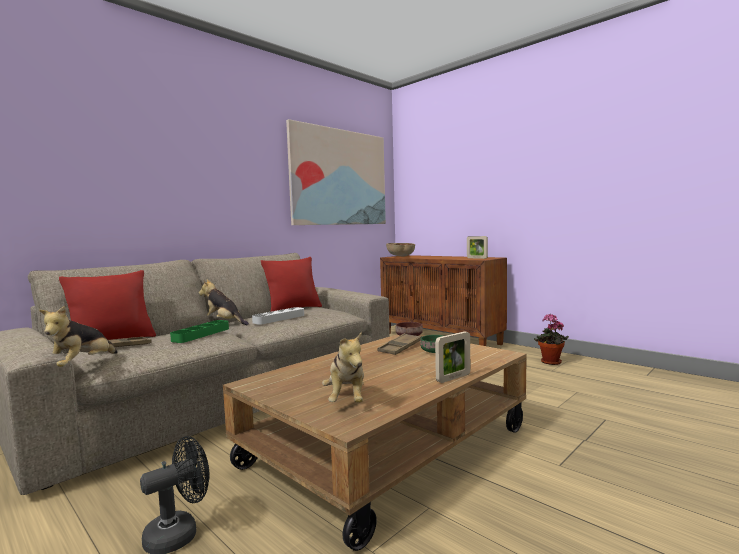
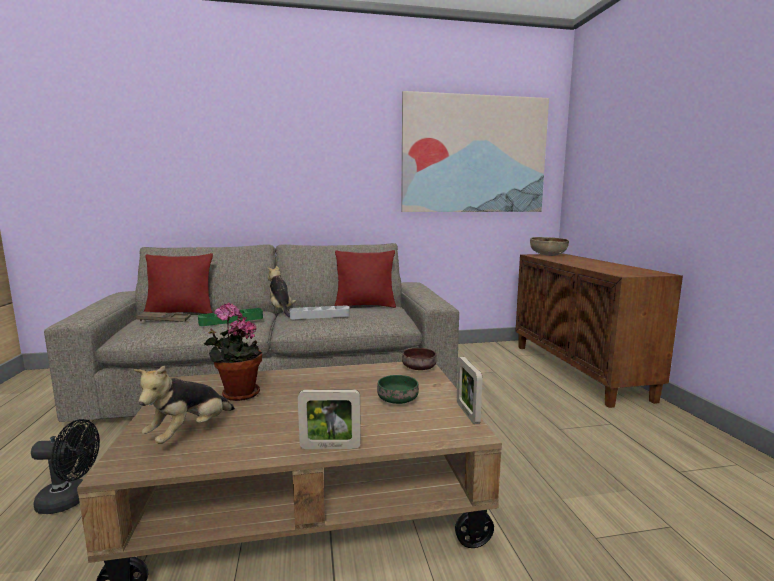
camera: 35 degrees right, 5 degrees up
plush toy [39,306,118,367] -> none
brown tray [378,333,422,355] -> none
picture frame [467,236,488,259] -> picture frame moved to [457,357,483,424]
potted plant [534,314,569,365] -> potted plant moved to [204,303,262,401]

